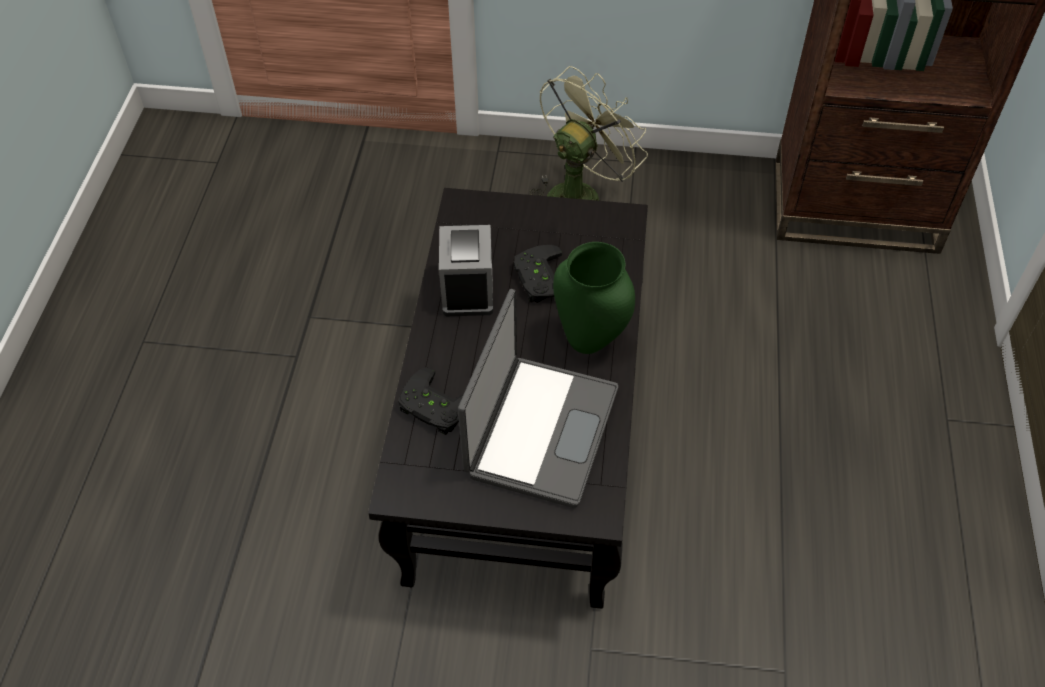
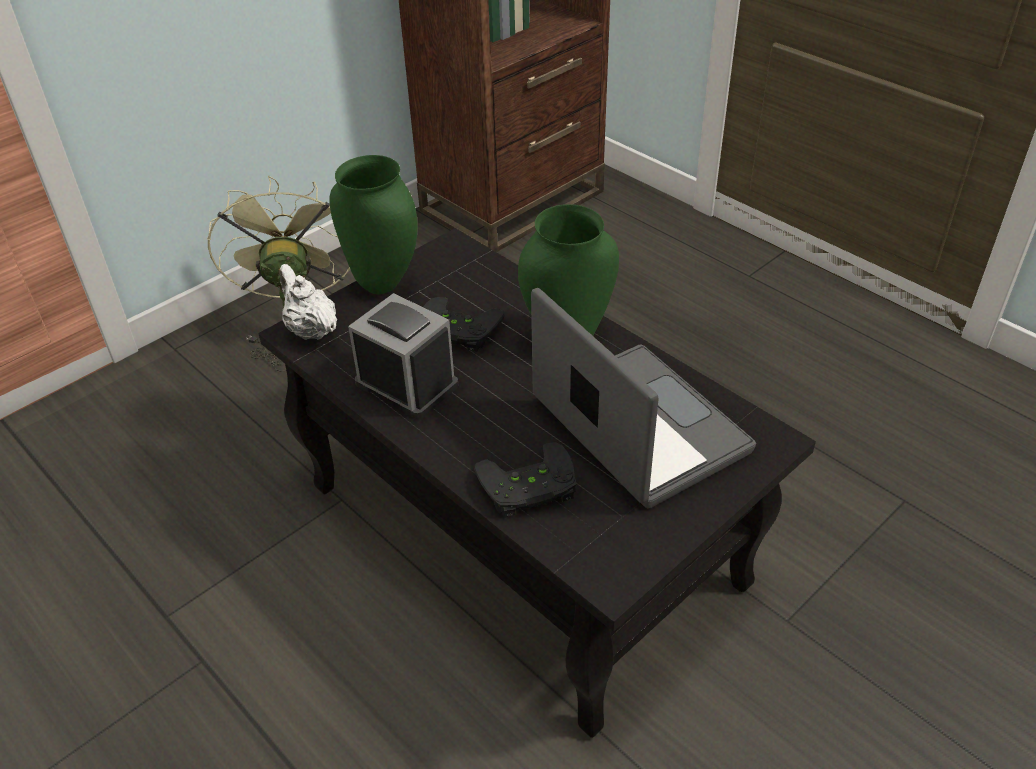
camera: 50 degrees left, 10 degrees down
none -> white teapot [279,264,337,340]
none -> green vase [329,155,418,294]

